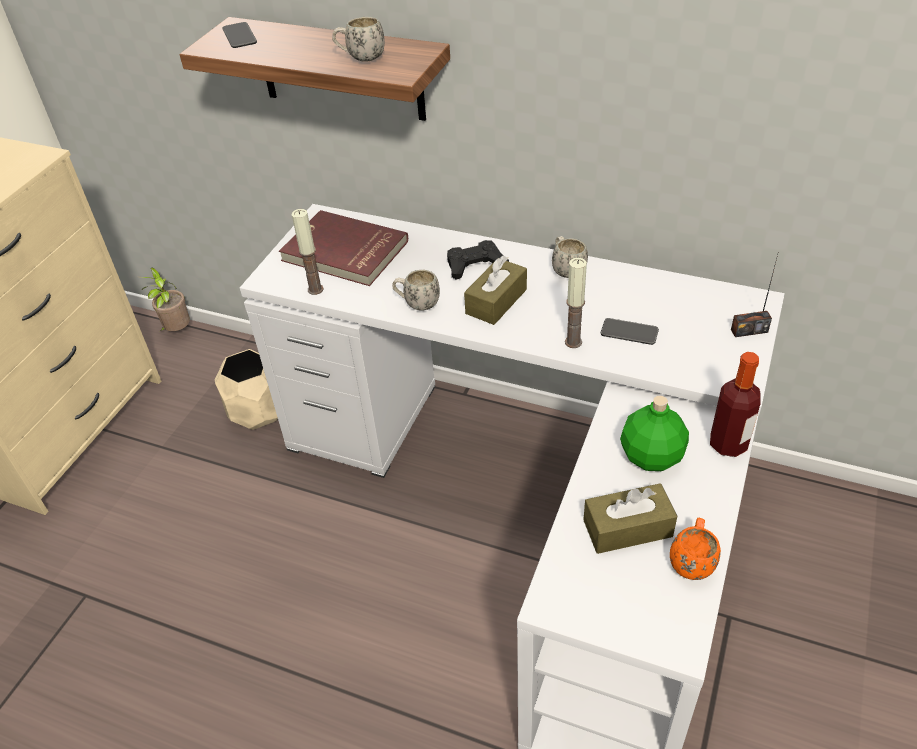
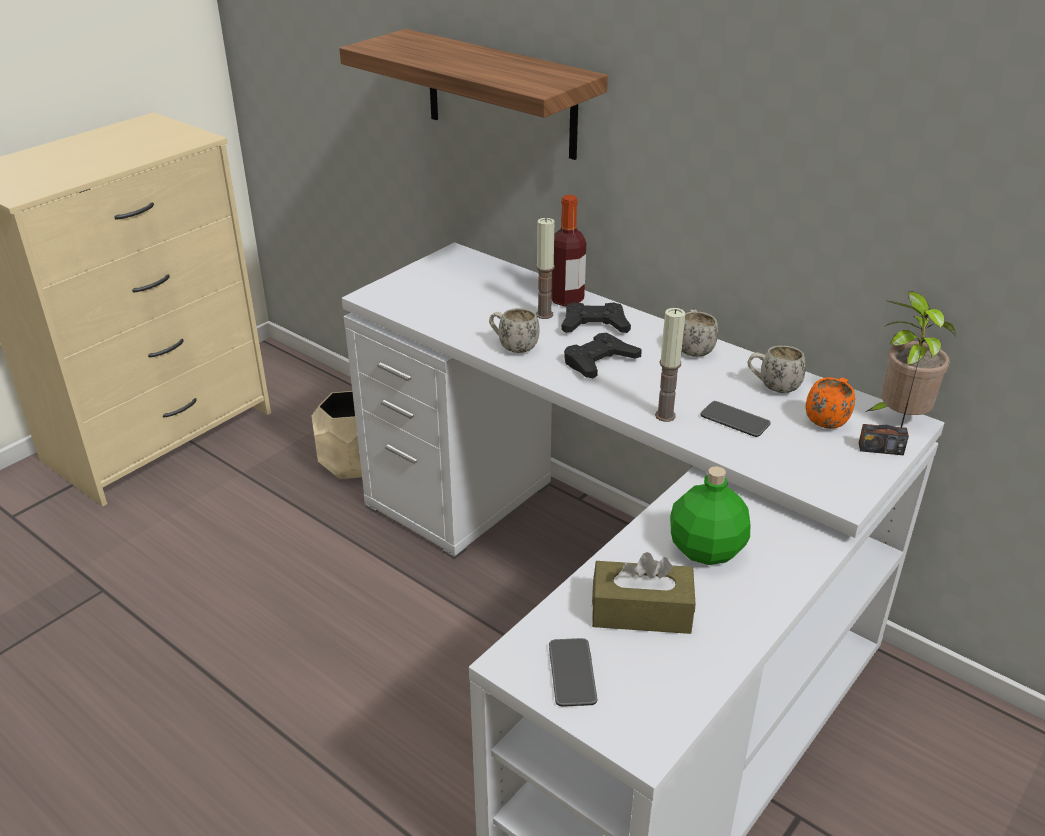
camera: 15 degrees right, 10 degrees down
potted plant [141,268,190,331] -> potted plant moved to [866,291,955,415]
phone [223,22,257,48] -> phone moved to [549,638,597,707]
red book [279,210,408,286] -> none
candle [292,209,324,295] -> candle moved to [536,218,555,319]
white mug [332,17,385,62] -> white mug moved to [747,345,806,393]
brown tissue box [464,255,527,325] -> black game controller [564,333,642,378]
orange mug [670,518,721,580] -> orange mug moved to [806,377,855,429]
bottle [710,352,760,457] -> bottle moved to [551,195,586,306]

